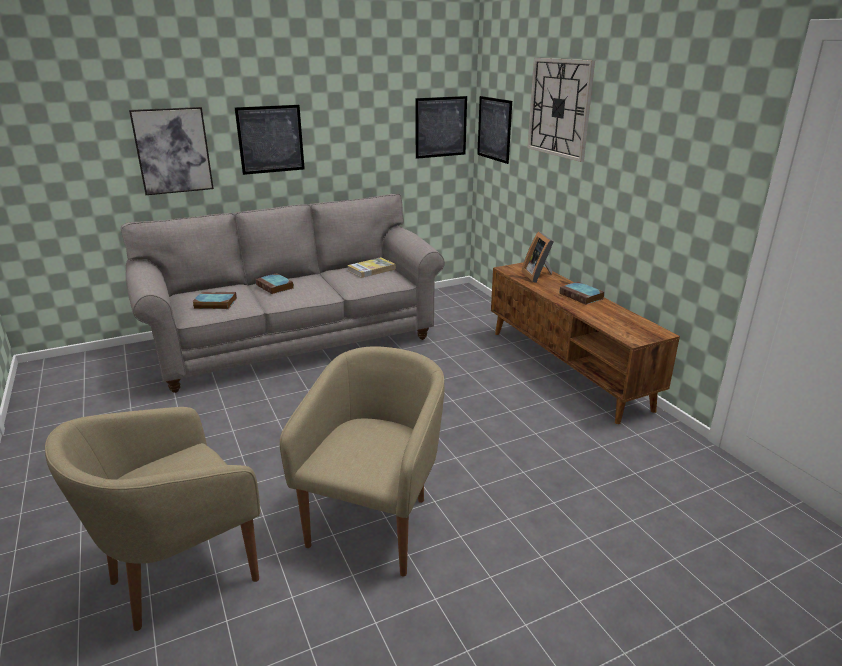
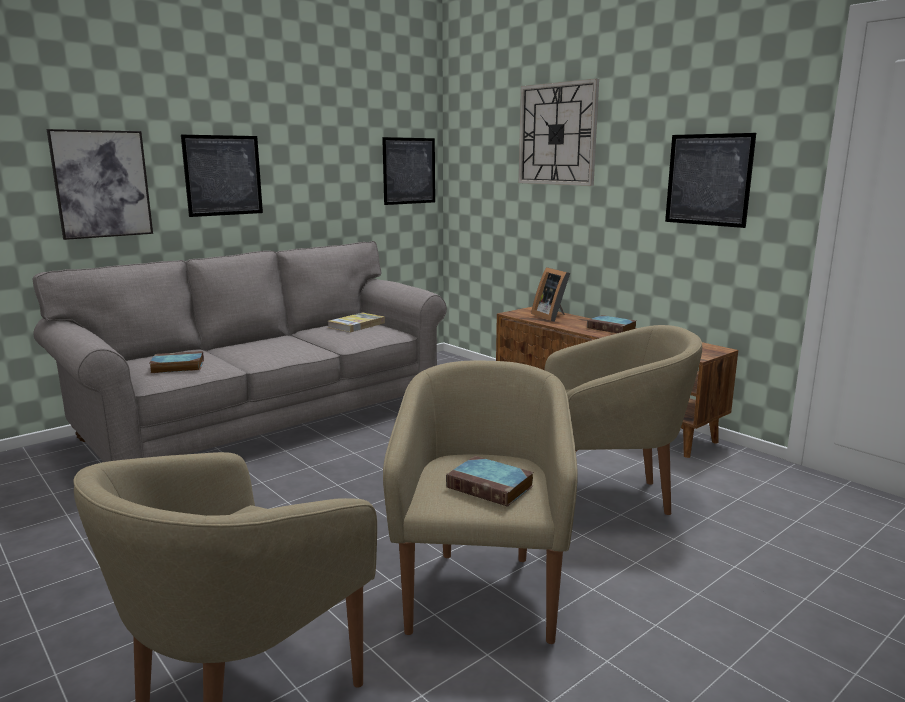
camera: 15 degrees left, 10 degrees down
book [255,273,294,294] -> book moved to [446,456,534,507]
picture [477,96,512,164] -> picture moved to [665,133,756,228]
none -> beige armchair [544,325,702,515]

